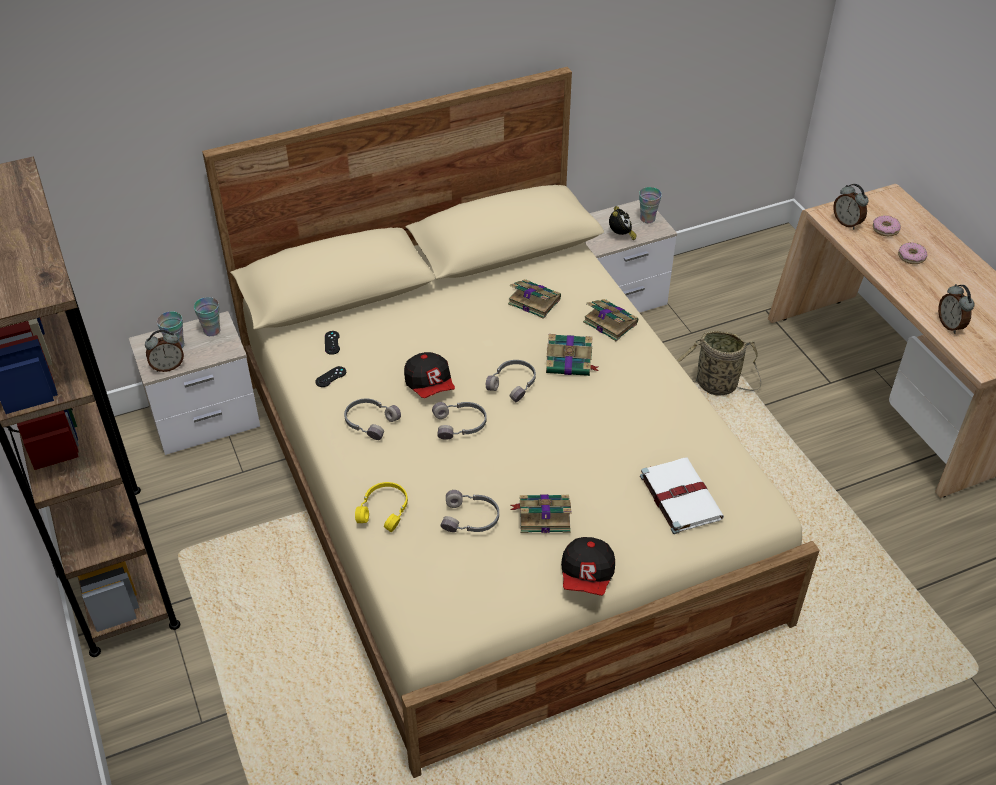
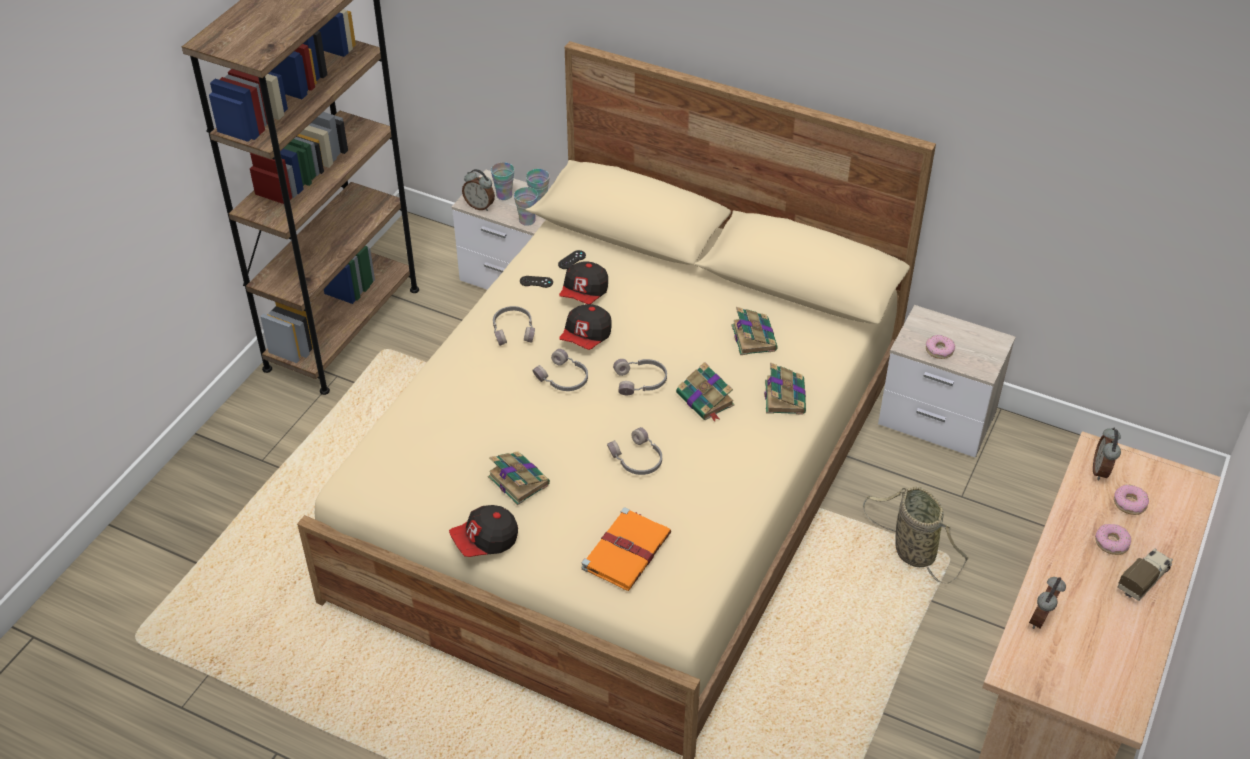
camera: 50 degrees right, 0 degrees up
yellow headphones [355,482,408,532] -> none
grey headphones [440,490,499,532] -> grey headphones moved to [607,427,662,475]
alarm clock [609,206,637,240] -> donut [926,335,955,359]
cup [639,187,662,223] -> cup moved to [514,187,538,226]
white book [640,457,724,534] -> orange book [582,508,671,591]
none -> cap [559,261,608,304]
none -> toy truck [1118,548,1173,601]

